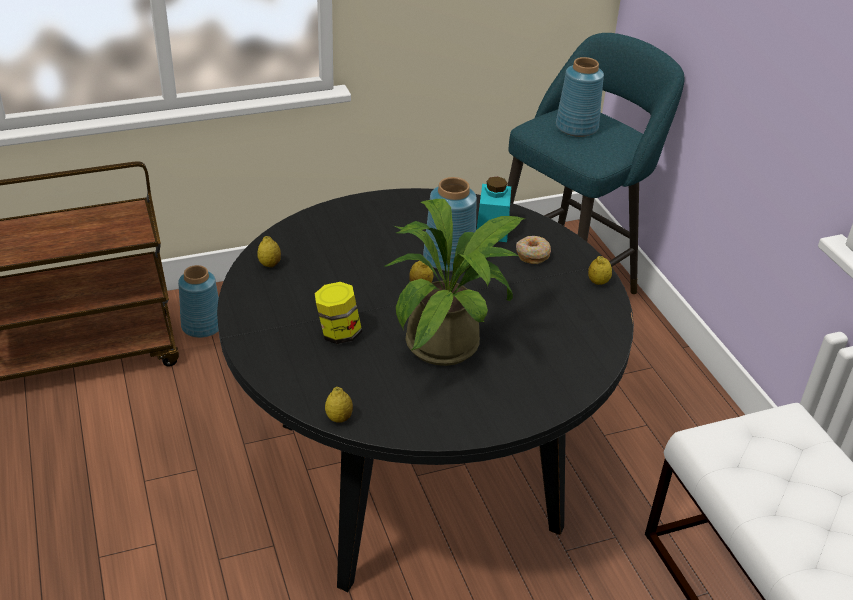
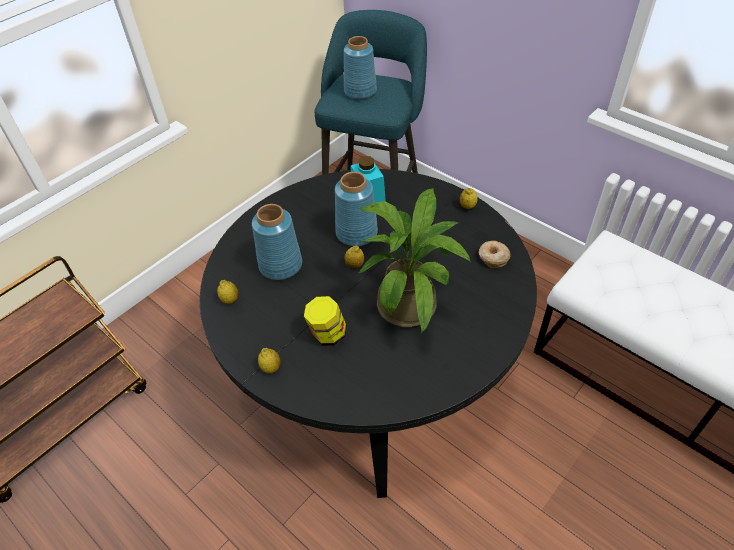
camera: 25 degrees left, 10 degrees up
blue vase [178,265,219,338] -> blue vase moved to [252,204,302,280]
lemon [325,387,353,423] -> lemon moved to [258,348,281,373]
donut [516,236,551,264] -> donut moved to [479,241,511,268]

